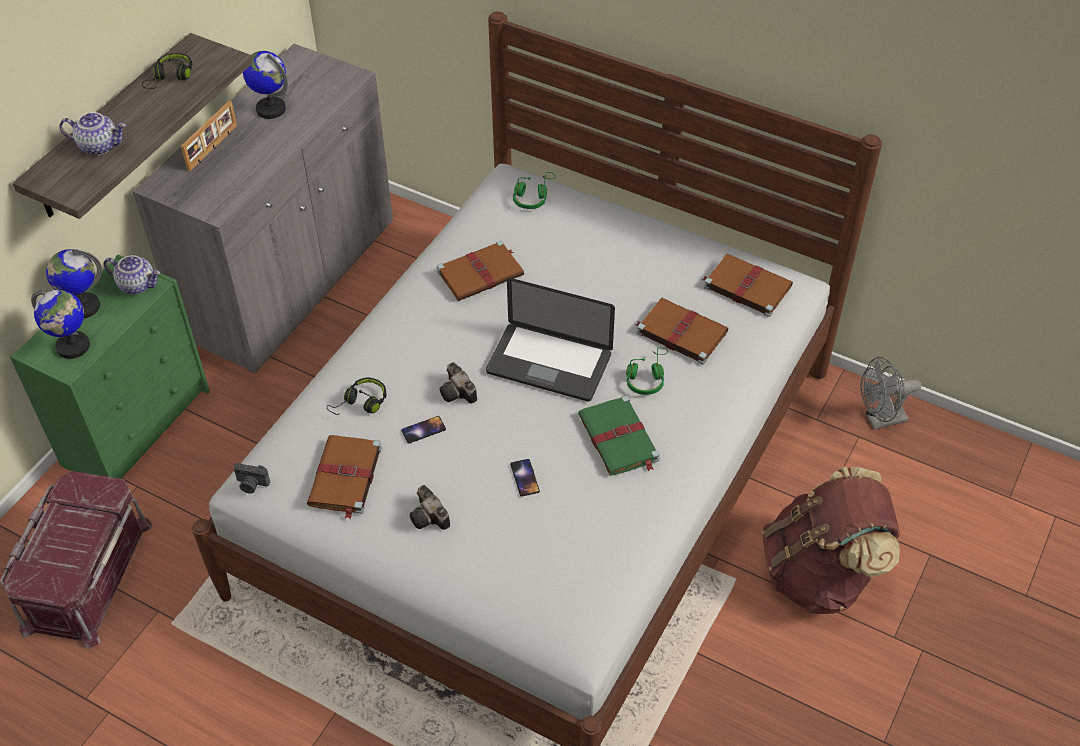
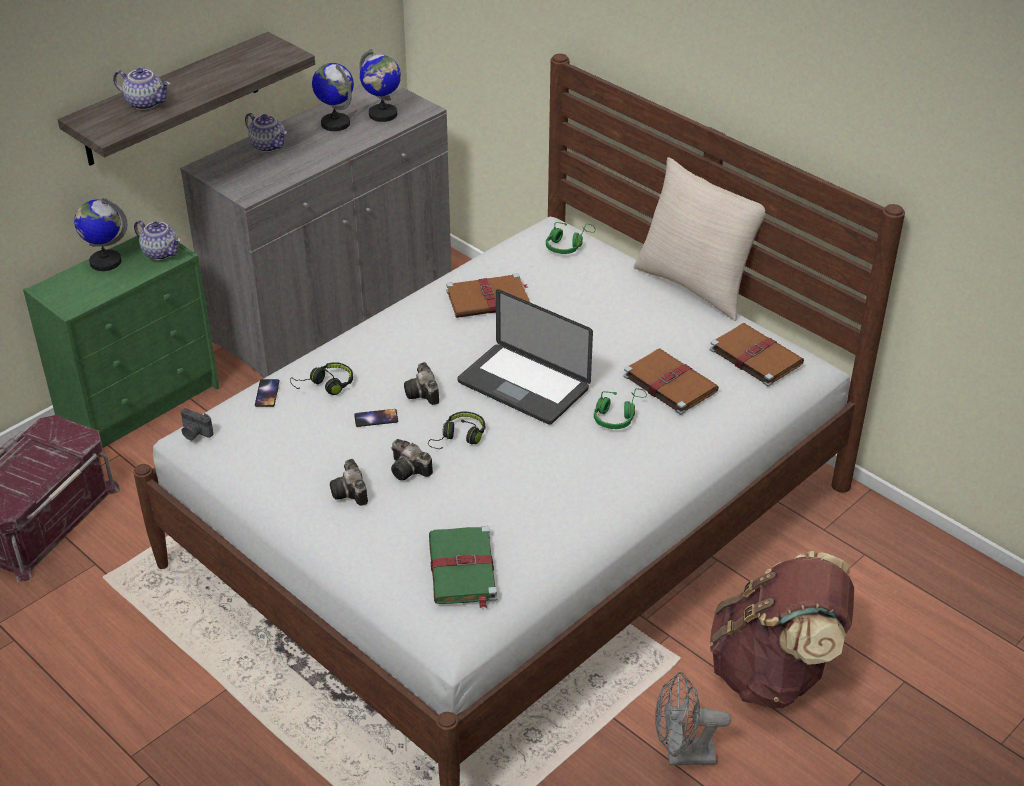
camera: 15 degrees right, 10 degrees down
globe [31,289,90,359] -> globe moved to [359,49,401,122]
black headphones [142,53,193,89] -> black headphones moved to [428,412,485,449]
picture frame [181,101,237,171] -> teapot [245,113,287,152]
brown book [307,435,382,519] -> none
phone [510,459,540,497] -> phone moved to [255,379,279,407]
green book [578,395,660,476] -> green book moved to [429,526,498,608]
grey fan [860,357,921,430] -> grey fan moved to [655,672,731,765]
none -> camera [391,439,433,480]
none -> beige pillow [634,157,767,321]

